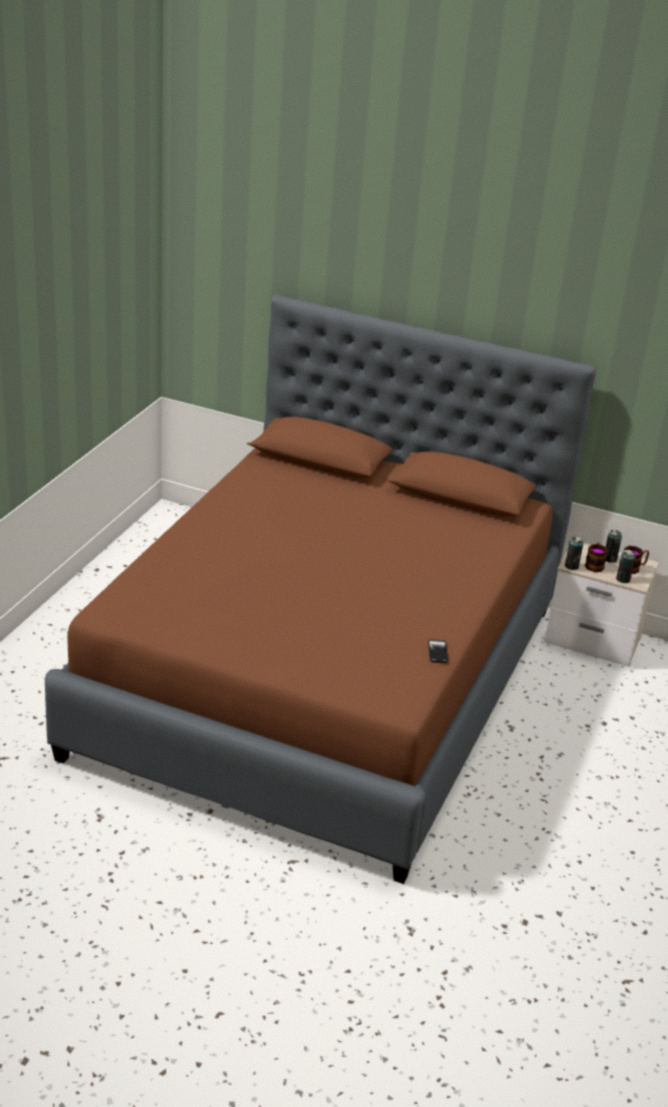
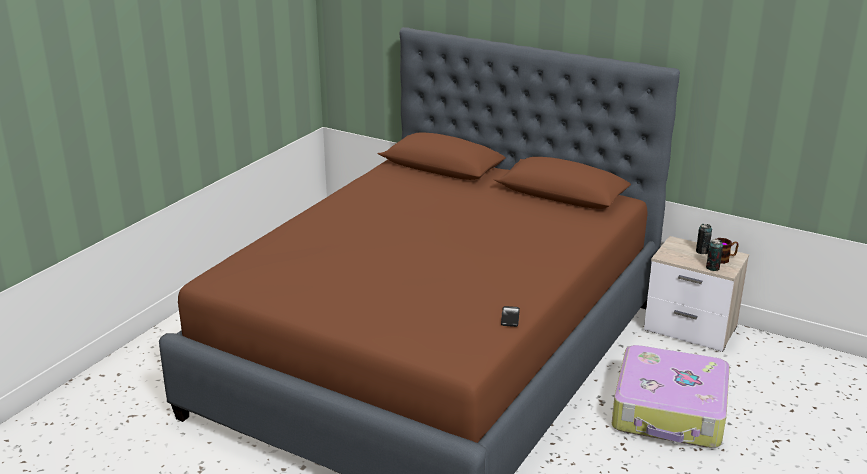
camera: 10 degrees right, 5 degrees down
can [565,536,583,570] -> none
mug [585,542,608,572] -> none
none -> suitcase [612,345,730,448]

